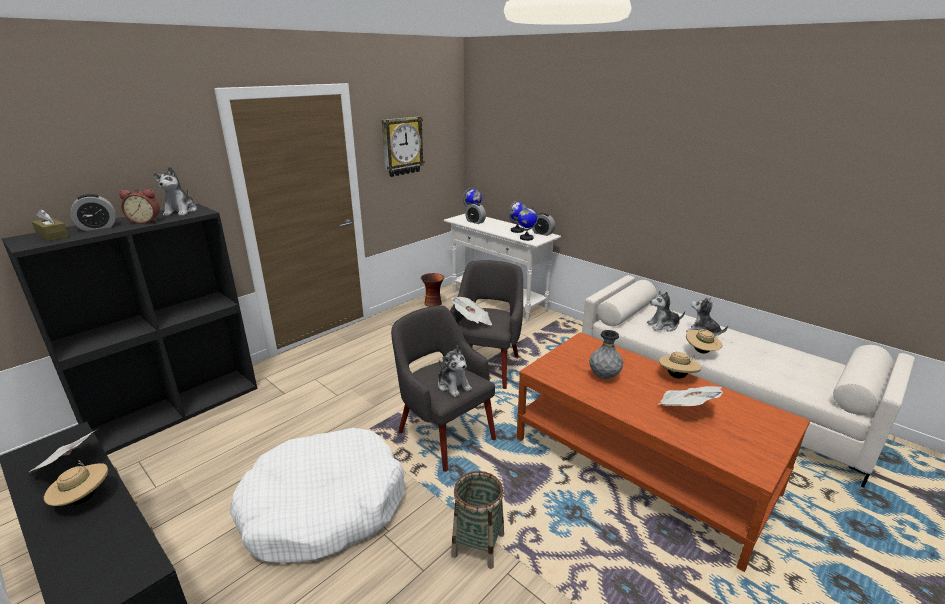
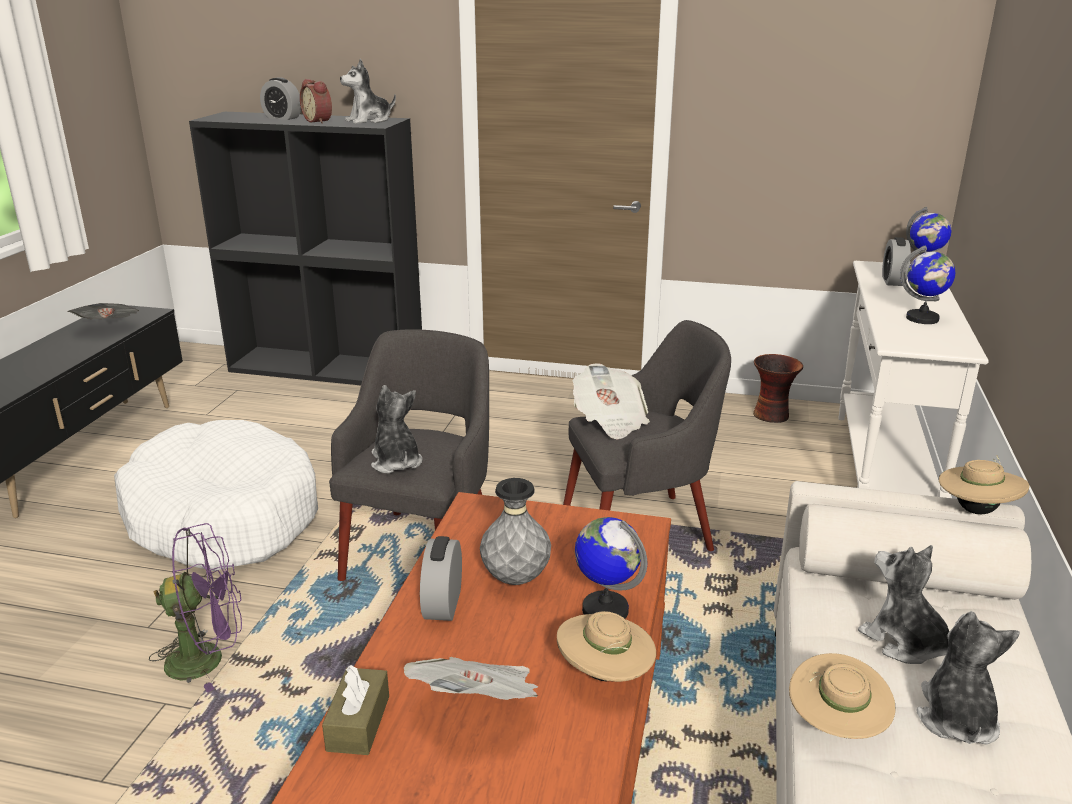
camera: 60 degrees right, 0 degrees up
brown tissue box [32,209,69,241] -> brown tissue box moved to [322,665,389,755]
beige hat [44,461,108,506] -> beige hat moved to [939,455,1029,514]
wall clock [382,116,425,177] -> none
plush toy [438,346,472,397] -> plush toy turned 135 degrees clockwise [371,385,423,474]
basket [451,471,504,569] -> purple fan [149,523,242,693]
globe [518,206,538,241] -> globe moved to [575,517,647,619]
alarm clock [532,213,555,236] -> alarm clock moved to [420,536,462,621]

